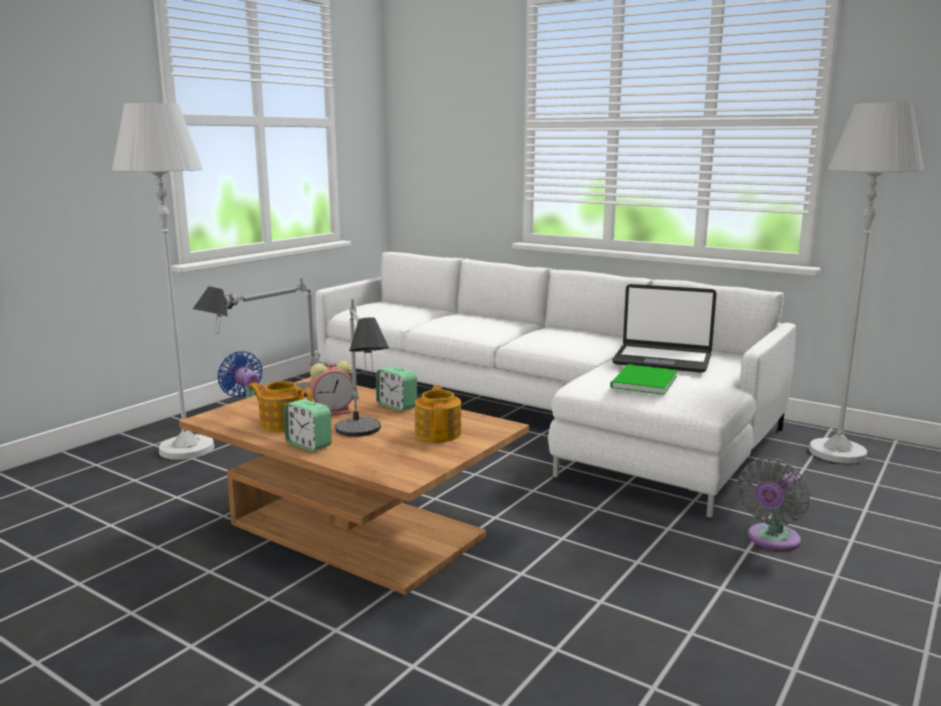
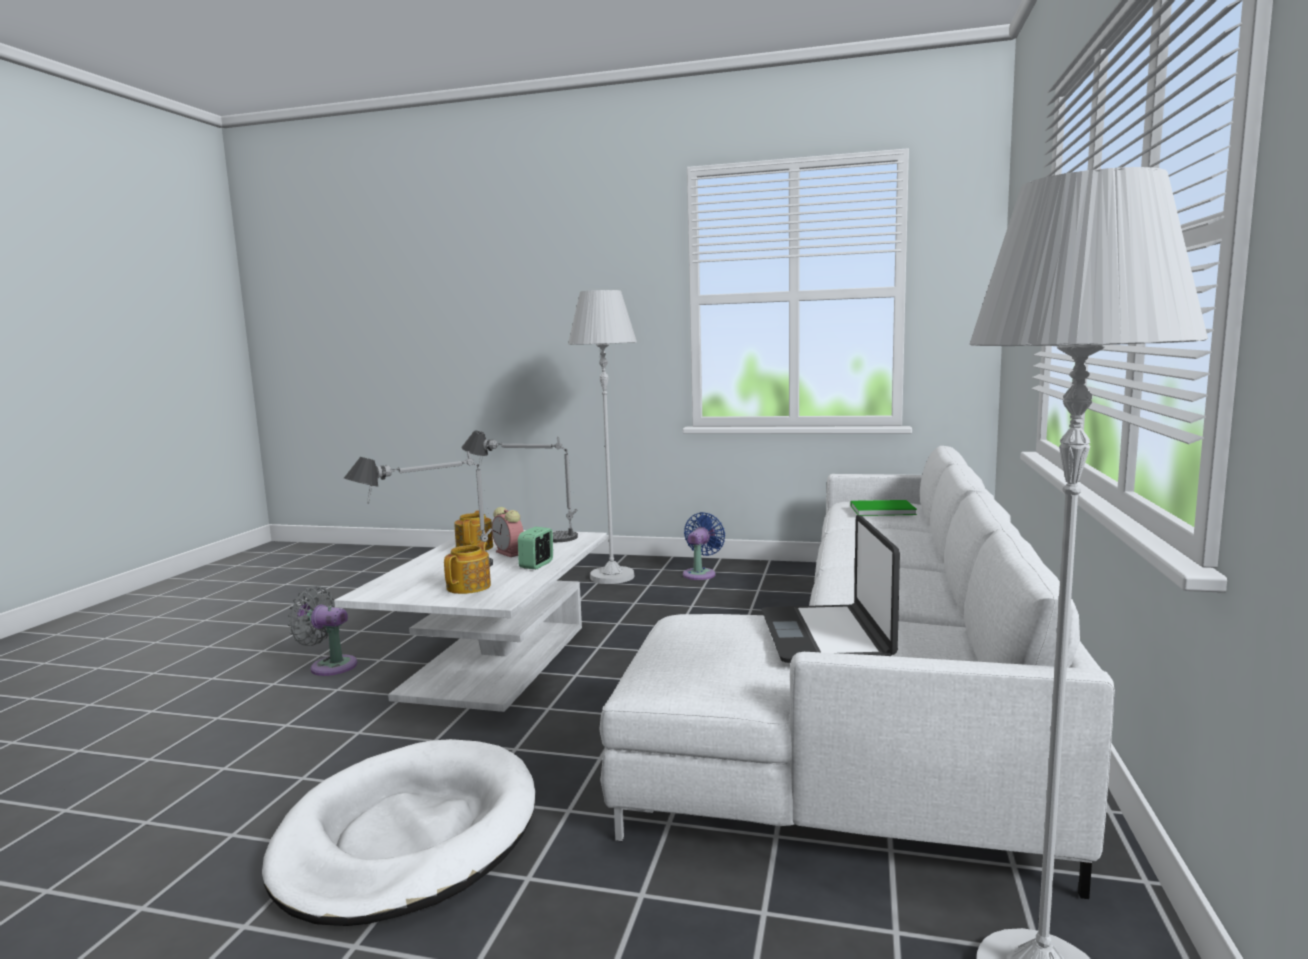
camera: 70 degrees right, 5 degrees down
brown coffee table [179,377,529,595] -> white coffee table [334,530,607,712]
alarm clock [284,399,332,452] -> none
teapot [415,385,461,442] -> teapot turned 45 degrees counterclockwise [444,542,491,594]
green book [610,364,678,395] -> green book moved to [850,500,917,516]
grey fan [738,458,810,551] -> grey fan moved to [288,586,358,676]
none -> white dog bed [262,739,535,926]

